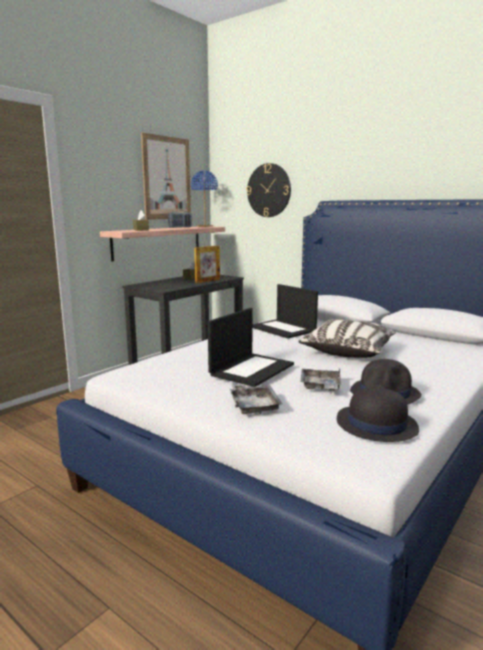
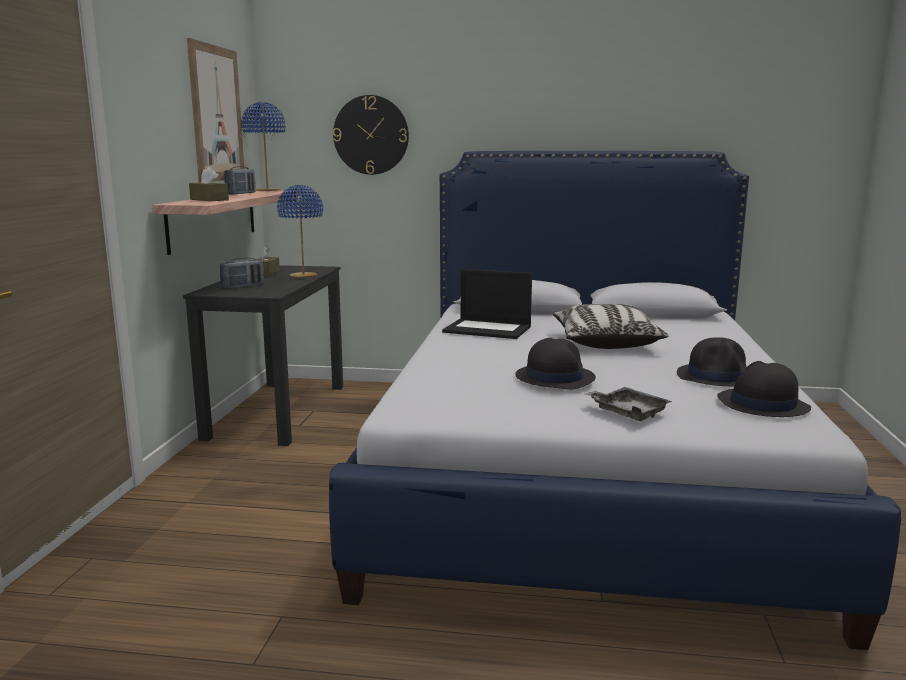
camera: 30 degrees left, 0 degrees up
picture frame [194,246,220,283] -> blue table lamp [277,185,323,278]
laptop [208,308,294,387] -> black hat [515,338,596,390]
grey tray [300,368,342,391] -> none
none -> radio [220,258,264,289]

